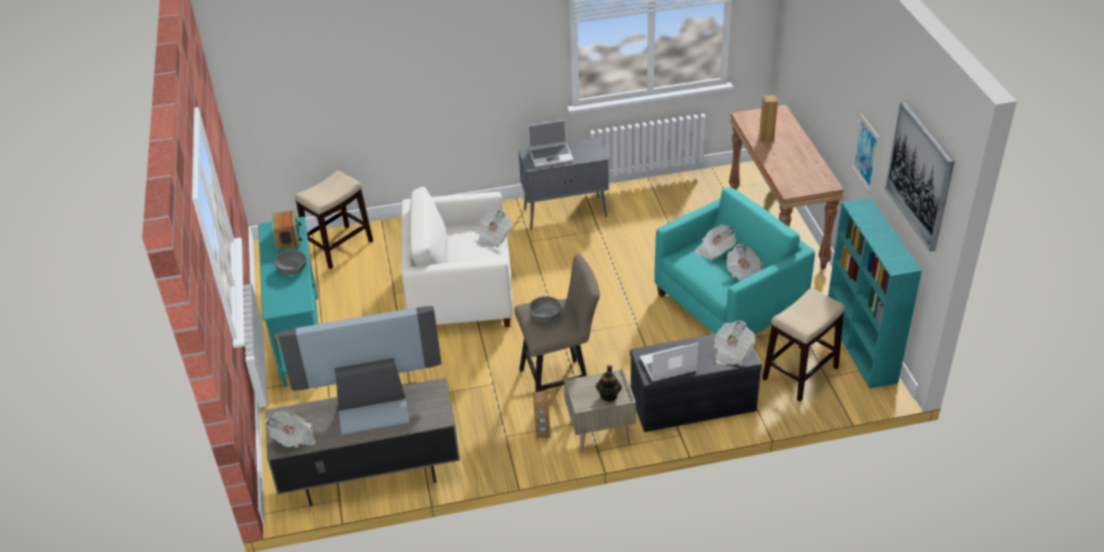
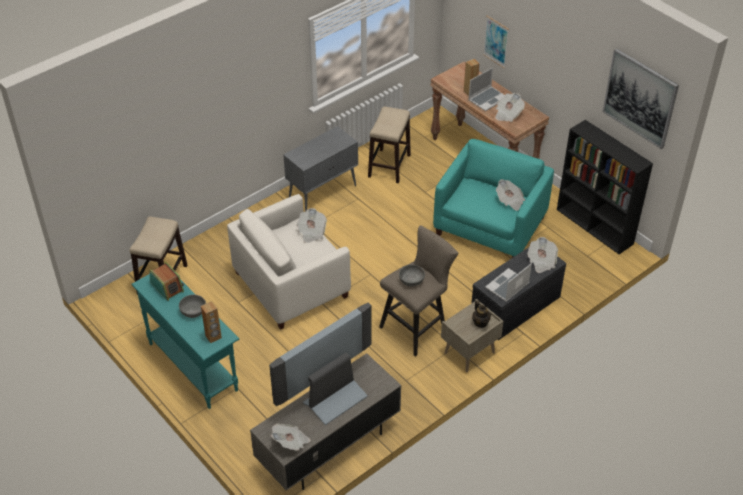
camera: 30 degrees left, 5 degrees up
laptop [527,119,574,168] -> laptop moved to [468,67,504,111]
brown speaker [533,391,551,439] -> brown speaker moved to [201,301,222,343]
newspaper [695,224,736,260] -> newspaper moved to [495,93,525,122]
stool [762,288,845,402] -> stool moved to [368,107,411,183]
turquoise bookcase [828,198,922,388] -> black bookcase [557,120,653,254]
picture [852,114,880,193] -> picture moved to [483,16,509,69]

